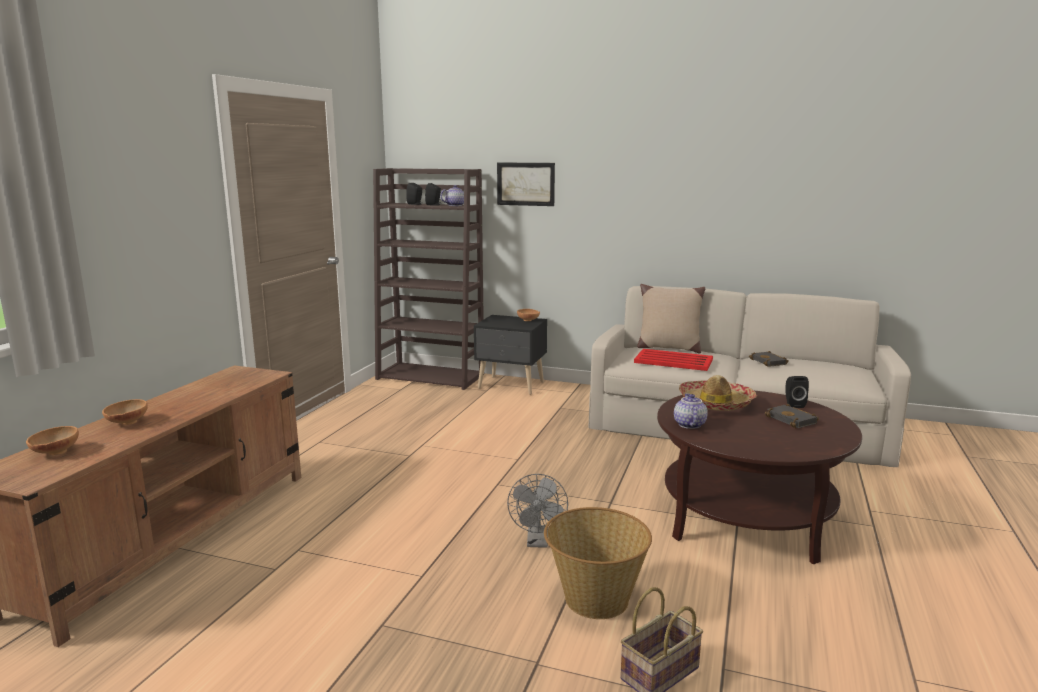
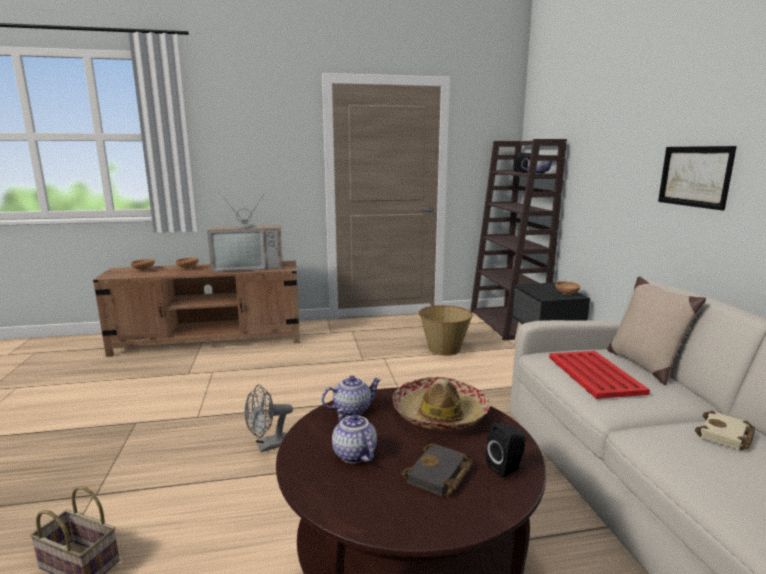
camera: 60 degrees right, 0 degrees up
picture [497,163,555,206] -> picture moved to [658,146,737,211]
basket [544,507,652,619] -> basket moved to [418,305,473,356]
black book [749,351,789,367] -> beige book [695,411,755,450]
none -> television [207,191,283,272]
none -> teapot [332,409,377,463]

